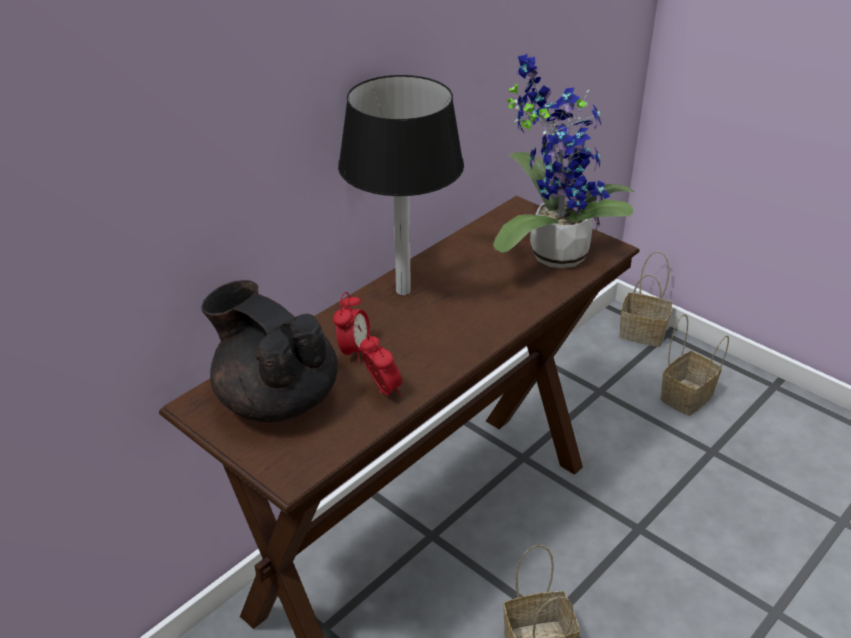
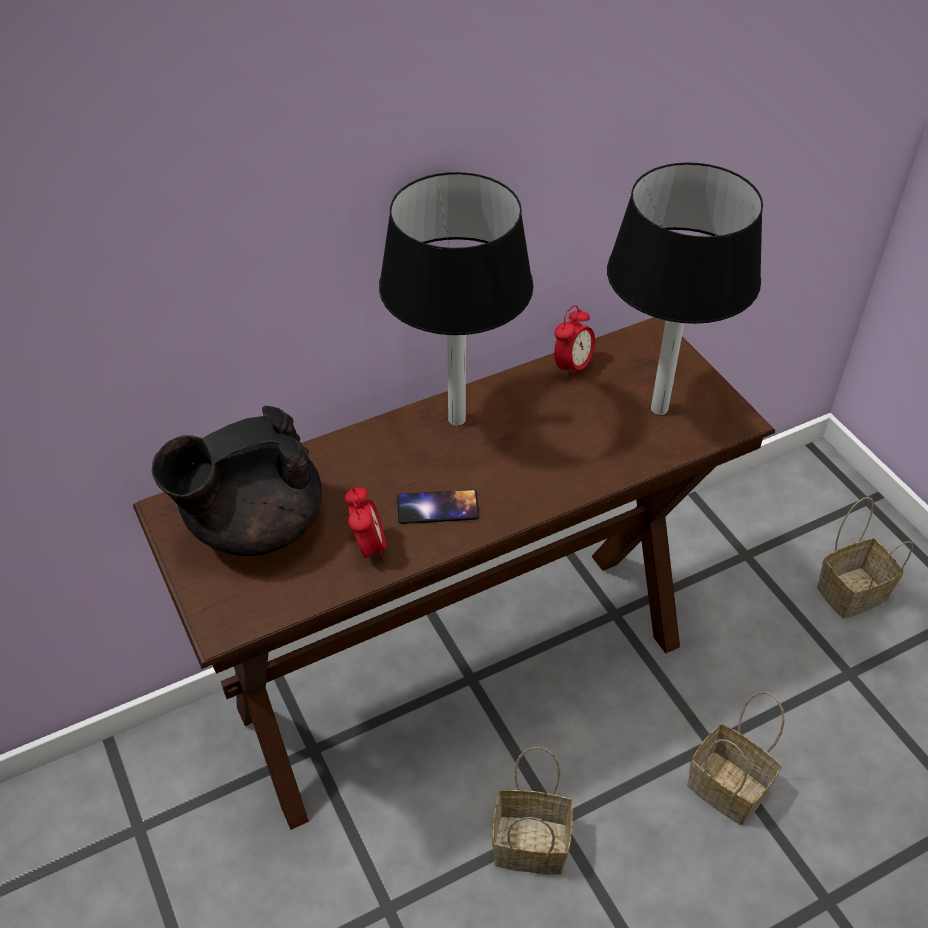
camera: 20 degrees right, 10 degrees up
black teapot [201,280,338,422] -> black teapot turned 90 degrees counterclockwise [152,406,322,556]
alarm clock [333,292,370,362] -> alarm clock moved to [554,305,595,381]
potted plant [493,54,634,268] -> black table lamp [607,162,763,415]
basket [619,251,673,347] -> basket moved to [687,692,785,825]
none -> phone [397,490,479,524]

